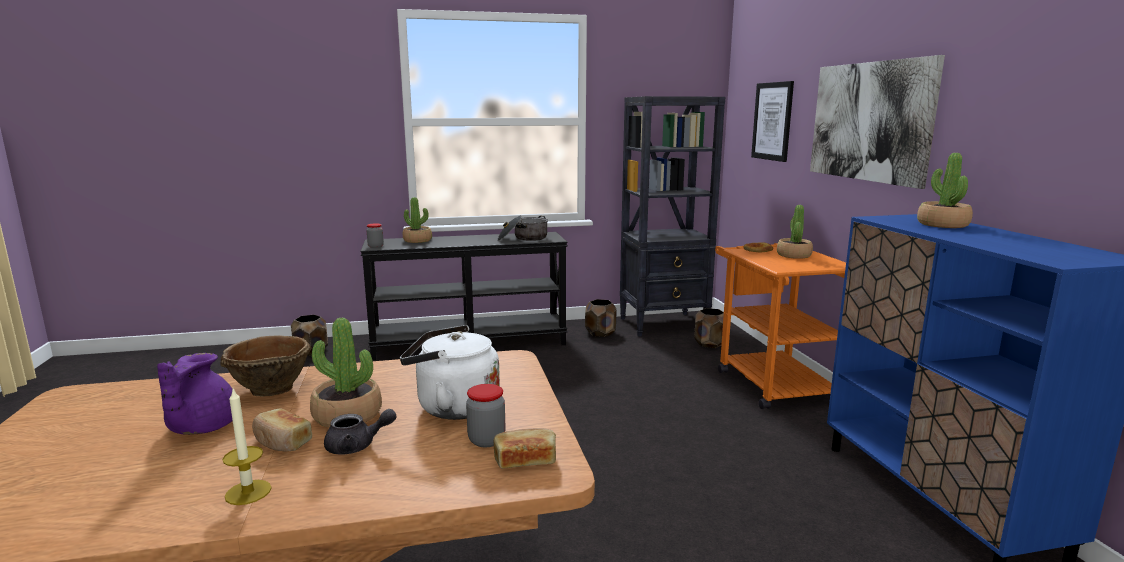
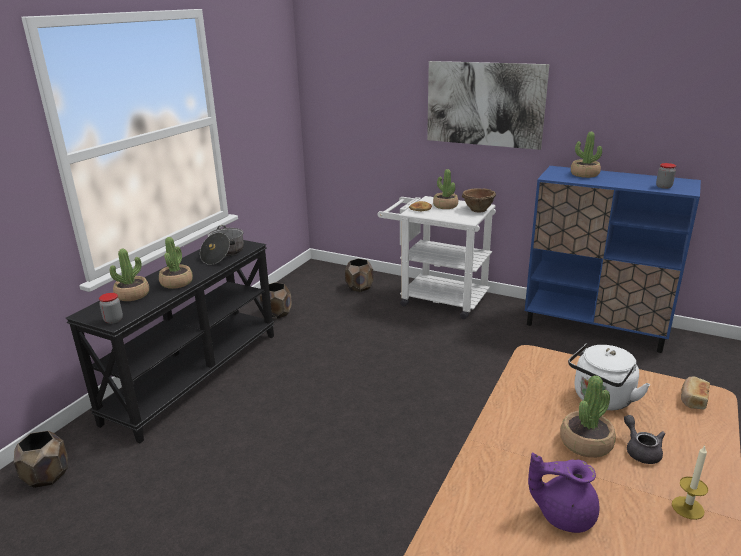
camera: 50 degrees left, 10 degrees up
purple teapot [157,353,233,435] -> purple teapot turned 150 degrees clockwise [528,453,599,533]
brown bowl [221,335,311,397] -> brown bowl moved to [462,188,496,212]
bread [252,408,312,452] -> none
grey teapot [324,409,396,454] -> grey teapot turned 45 degrees counterclockwise [624,415,665,464]
jar [466,384,506,447] -> jar moved to [656,163,676,189]
black bookcase [620,96,725,337] -> none
orange cart [715,243,846,409] -> white cart [377,196,496,319]
picture [751,81,794,162] -> none
none -> potted plant [159,237,193,289]

